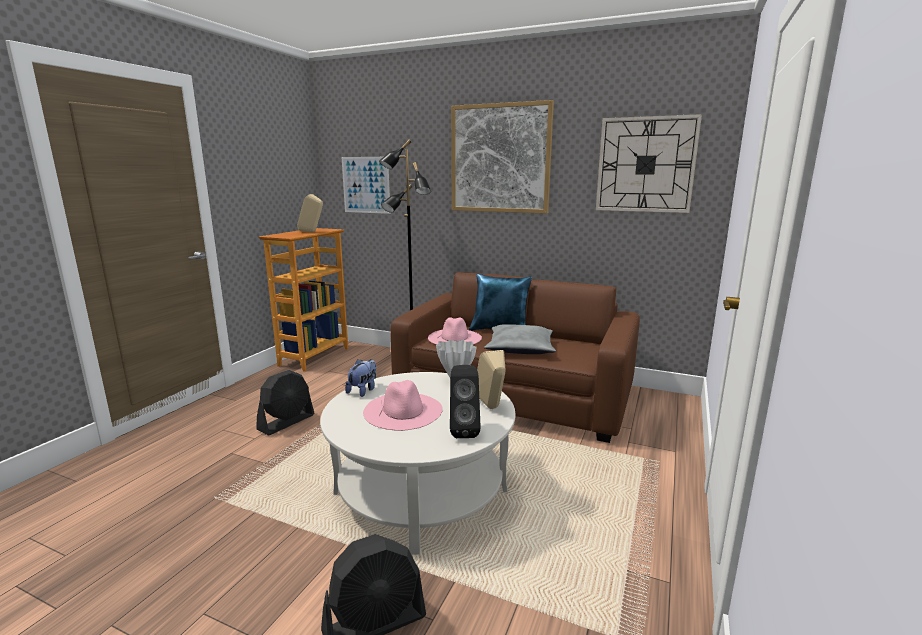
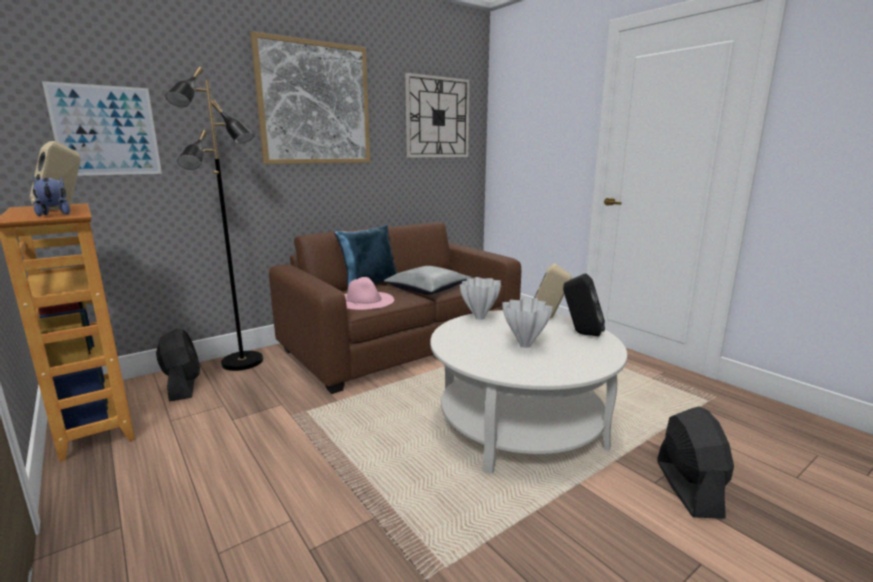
camera: 60 degrees left, 0 degrees up
black fan [256,370,314,436] -> black fan moved to [156,328,200,402]
plush toy [345,359,376,397] -> plush toy moved to [33,177,70,216]
pink hat [363,380,443,431] -> white vase [502,298,553,348]

